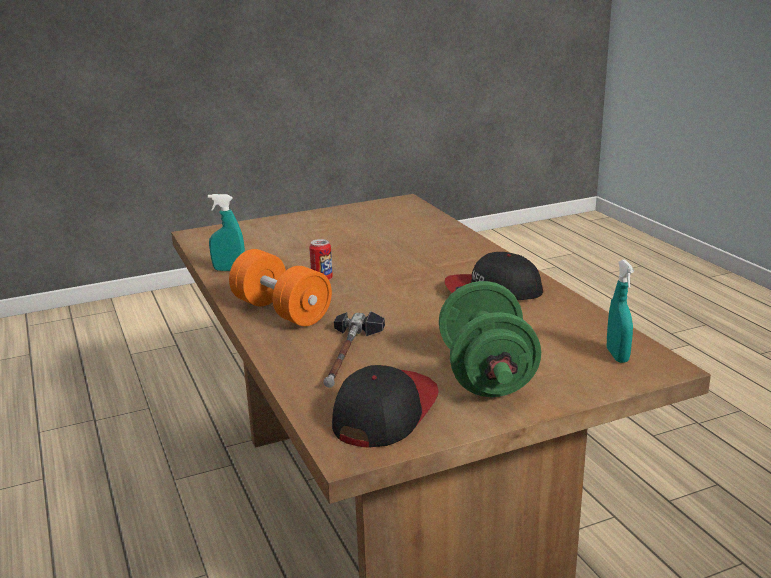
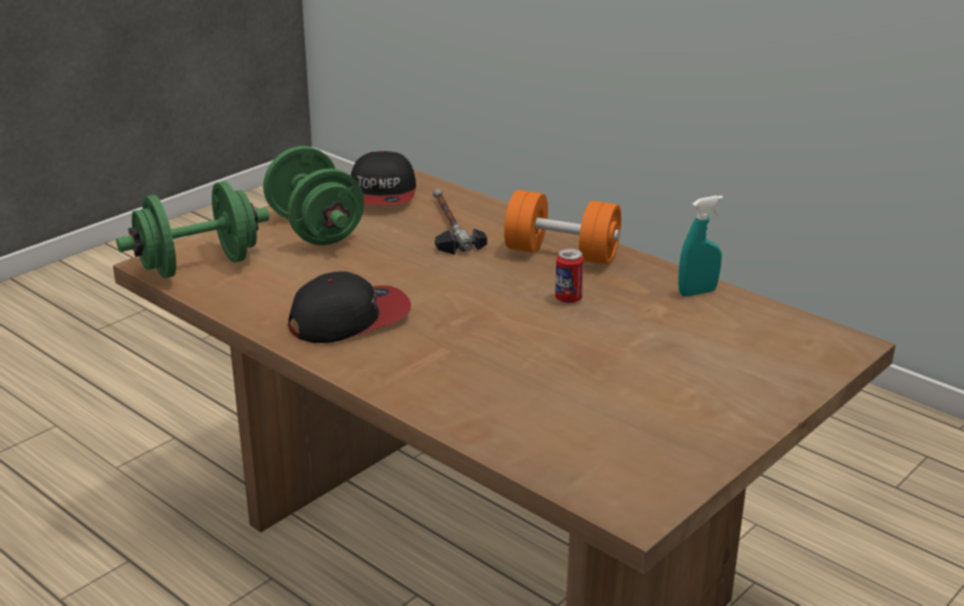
camera: 155 degrees right, 5 degrees up
turquoise spray bottle [607,260,634,363] -> green dumbbell [116,181,269,278]

